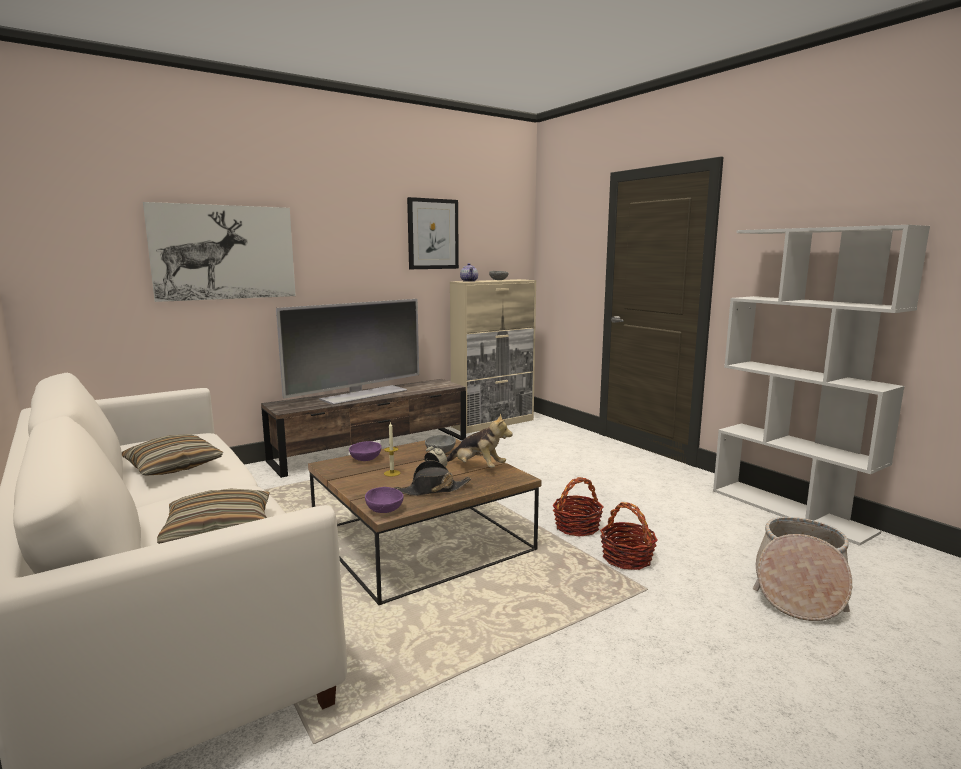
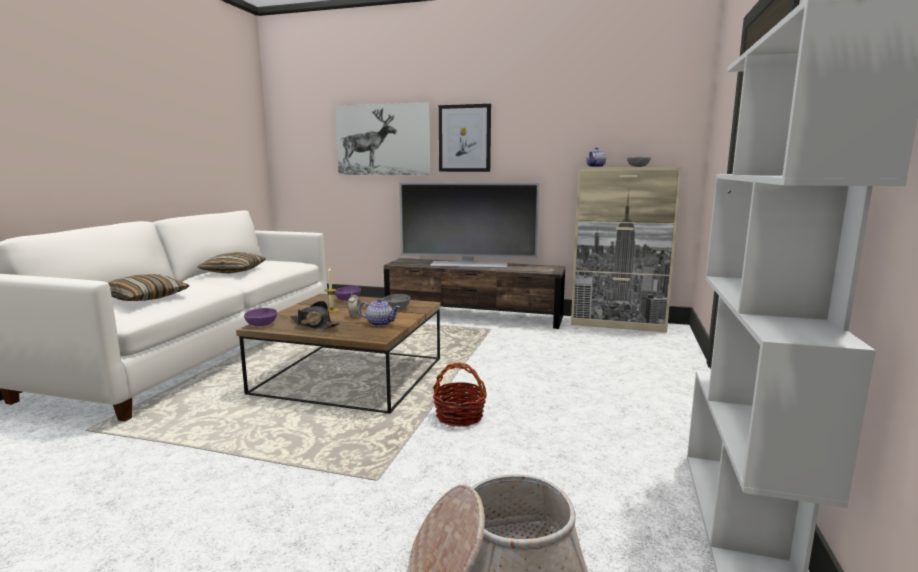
camera: 50 degrees right, 0 degrees up
picture [407,197,459,269] -> picture moved to [439,104,491,172]
plush toy [447,413,513,468] -> teapot [359,298,400,326]
basket [600,502,658,570] -> none

